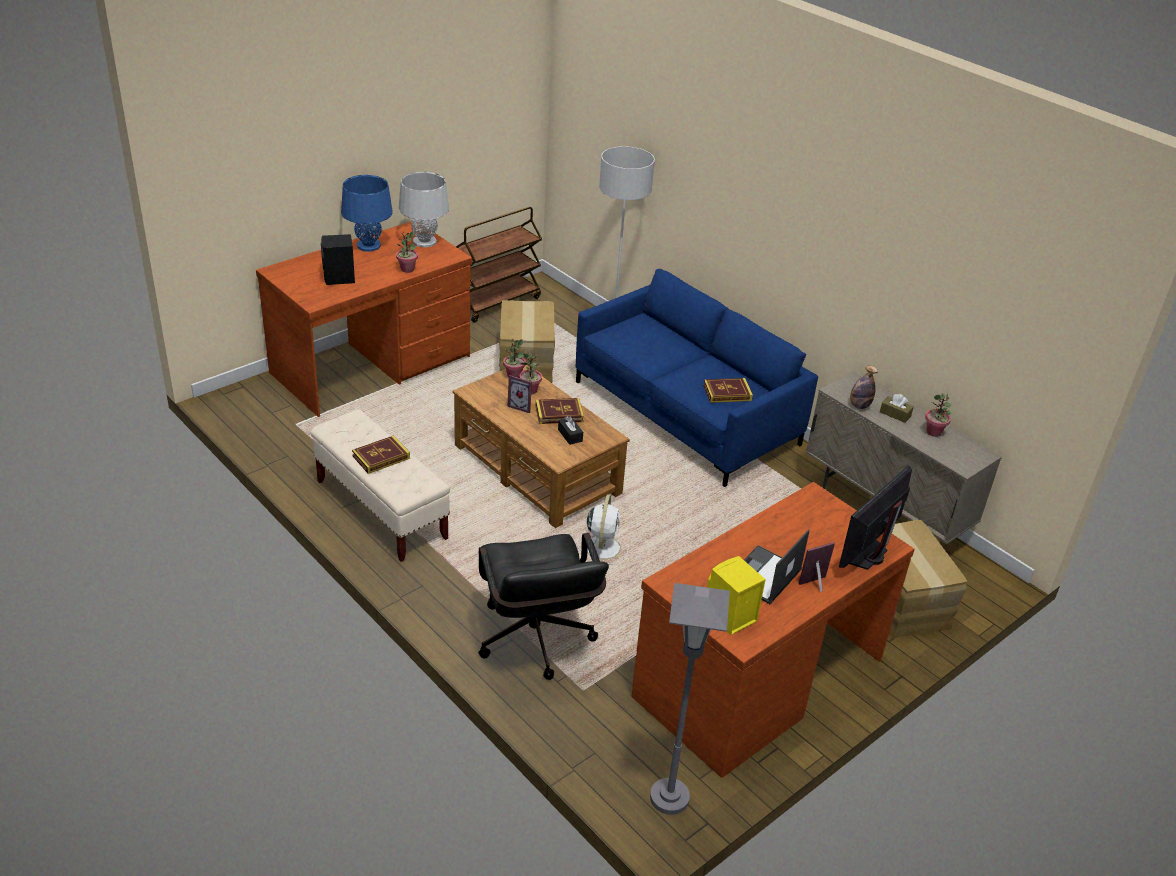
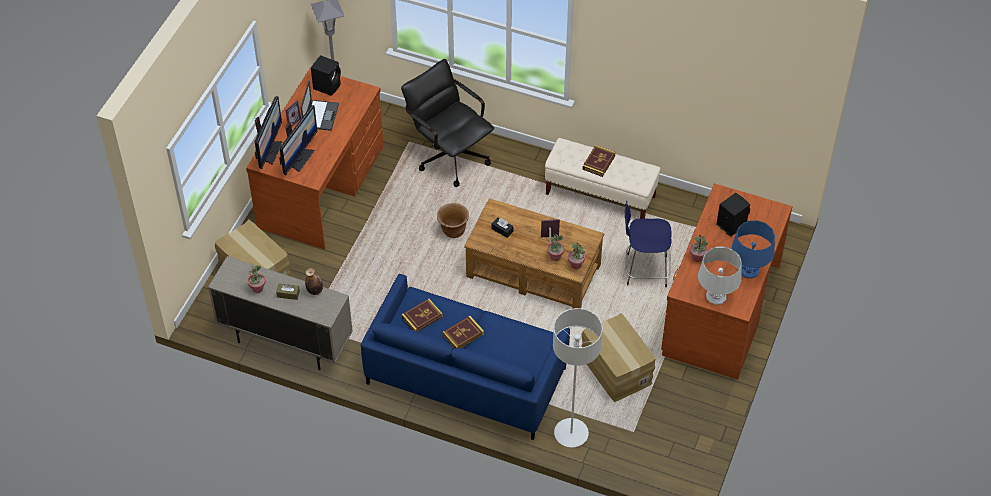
camera: 155 degrees right, 15 degrees up
brown cart [456,207,542,322] -> none
book [535,398,584,424] -> book moved to [443,316,484,348]
white fan [577,494,629,565] -> brown planter [437,203,469,238]
yellow speaker [707,556,766,635] -> black speaker [311,55,341,96]
none -> monitor [279,105,318,175]
none -> blue stool [625,201,671,287]

